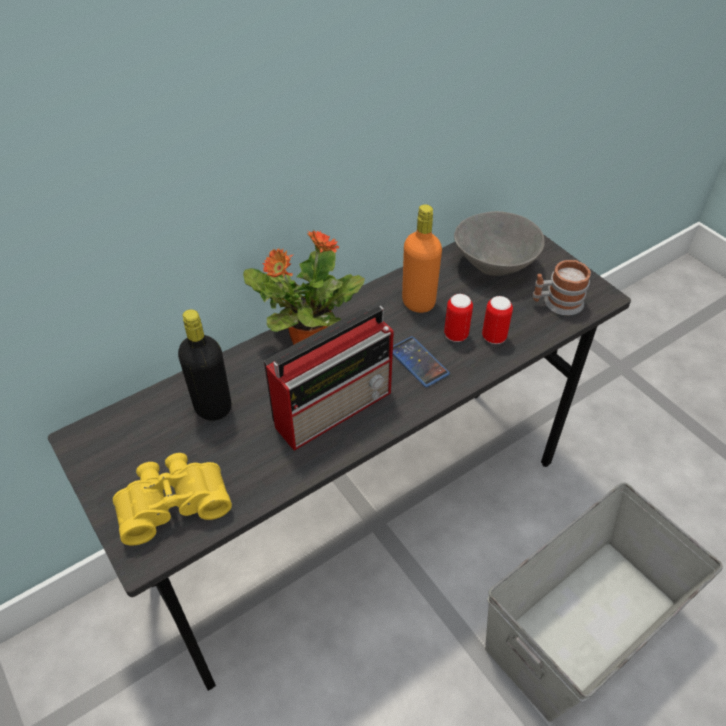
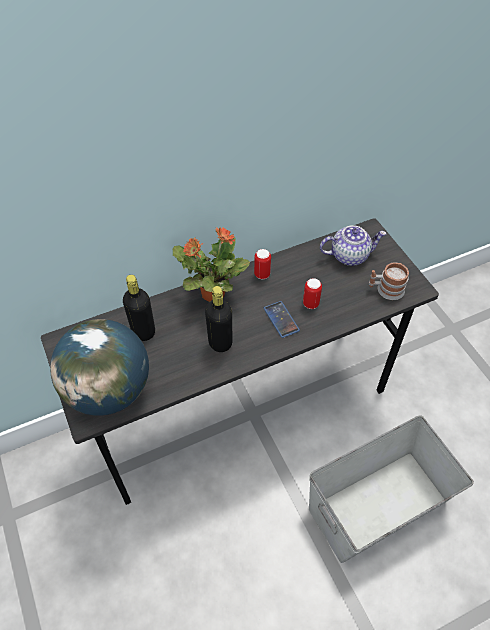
camera: 10 degrees right, 5 degrees up
yellow binoculars [113,453,232,546] -> globe [50,319,149,416]
radio [264,306,394,451] -> black bottle [205,286,232,352]
orange bottle [402,204,442,313] -> none
grey bowl [454,211,545,276] -> teapot [320,225,386,266]
can [482,296,513,344] -> can moved to [254,249,271,279]

